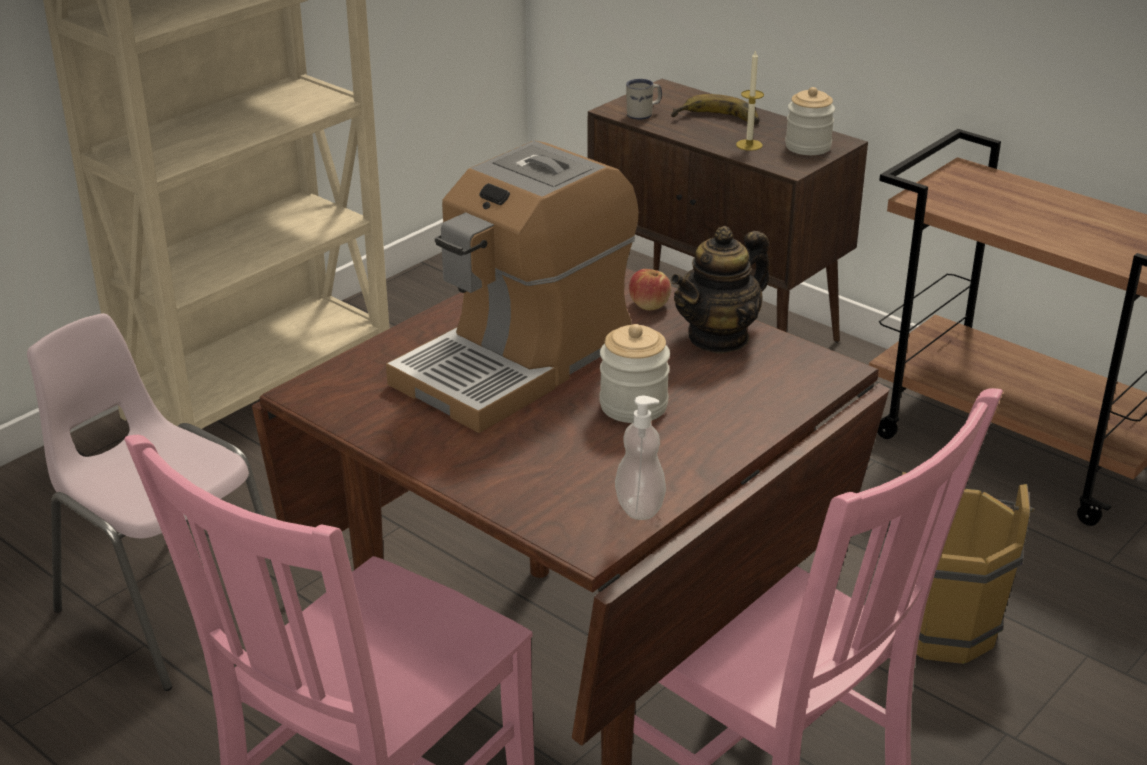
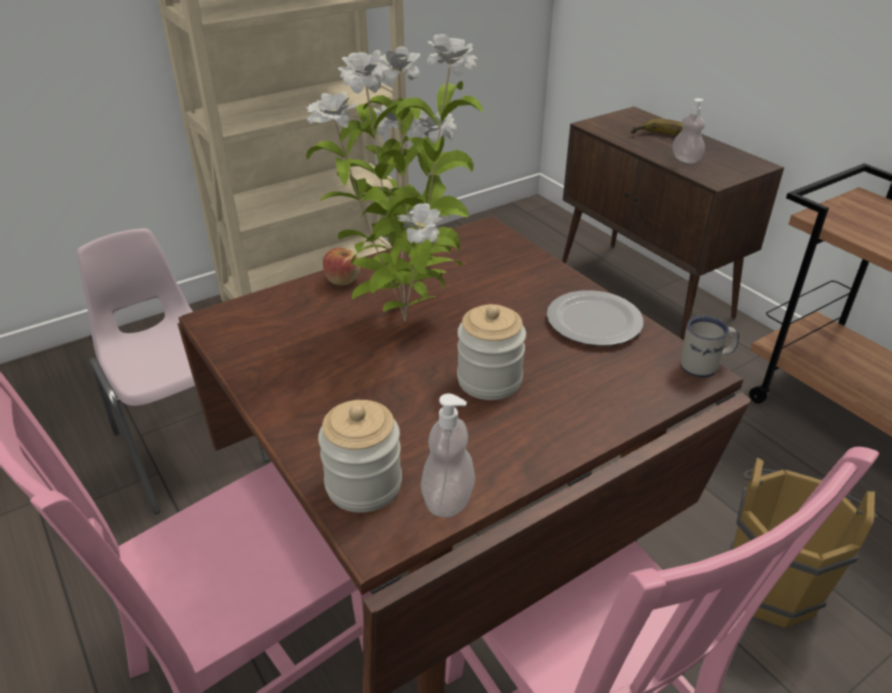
camera: 15 degrees right, 5 degrees up
coffee machine [386,140,639,433] -> potted plant [306,34,483,322]
white mug [626,79,662,120] -> white mug moved to [680,316,739,377]
apple [629,269,671,310] -> apple moved to [323,248,360,286]
teapot [671,226,769,354] -> plate [547,290,643,346]
candle [736,50,764,151] -> soap dispenser [673,99,705,163]
jar [785,87,835,155] -> jar moved to [318,400,402,513]

